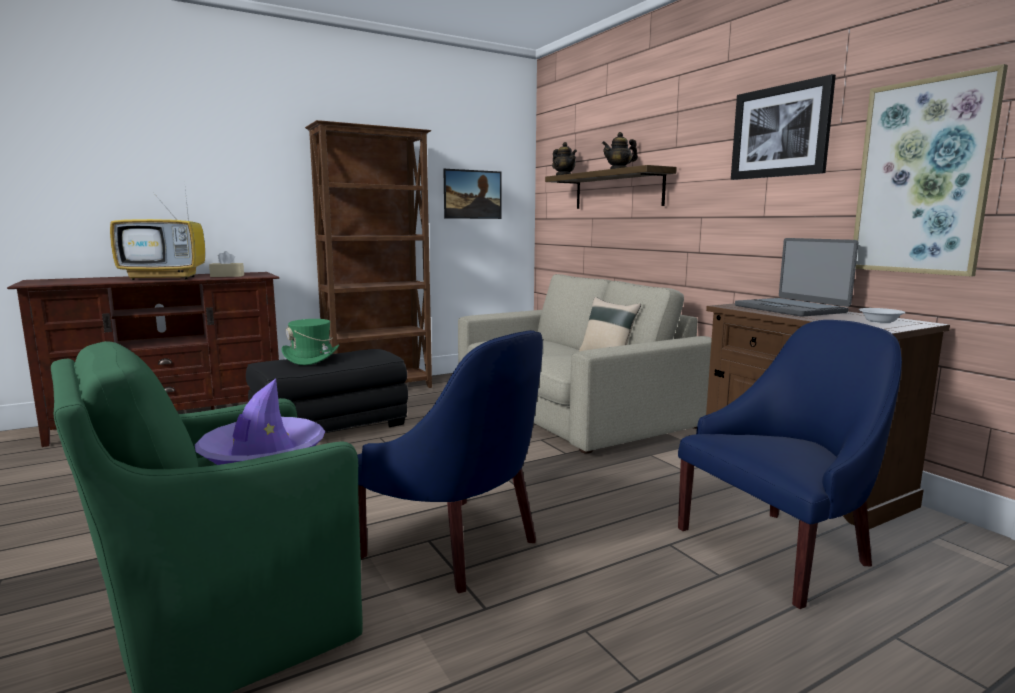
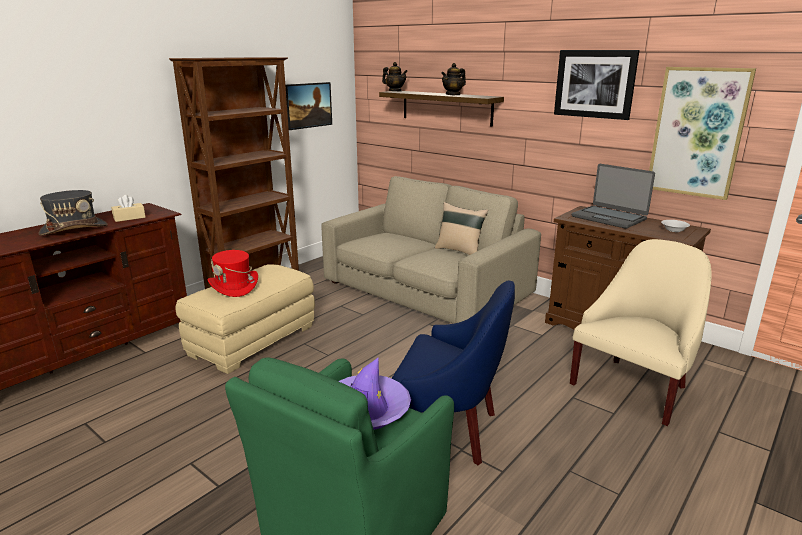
camera: 20 degrees left, 10 degrees up
television [110,180,205,280] -> grey hat [38,190,108,236]
black ottoman [246,349,408,433] -> beige ottoman [176,264,315,374]
green hat [281,319,339,365] -> red hat [207,250,258,297]
blue armchair [678,320,902,609] -> beige armchair [570,239,712,426]

